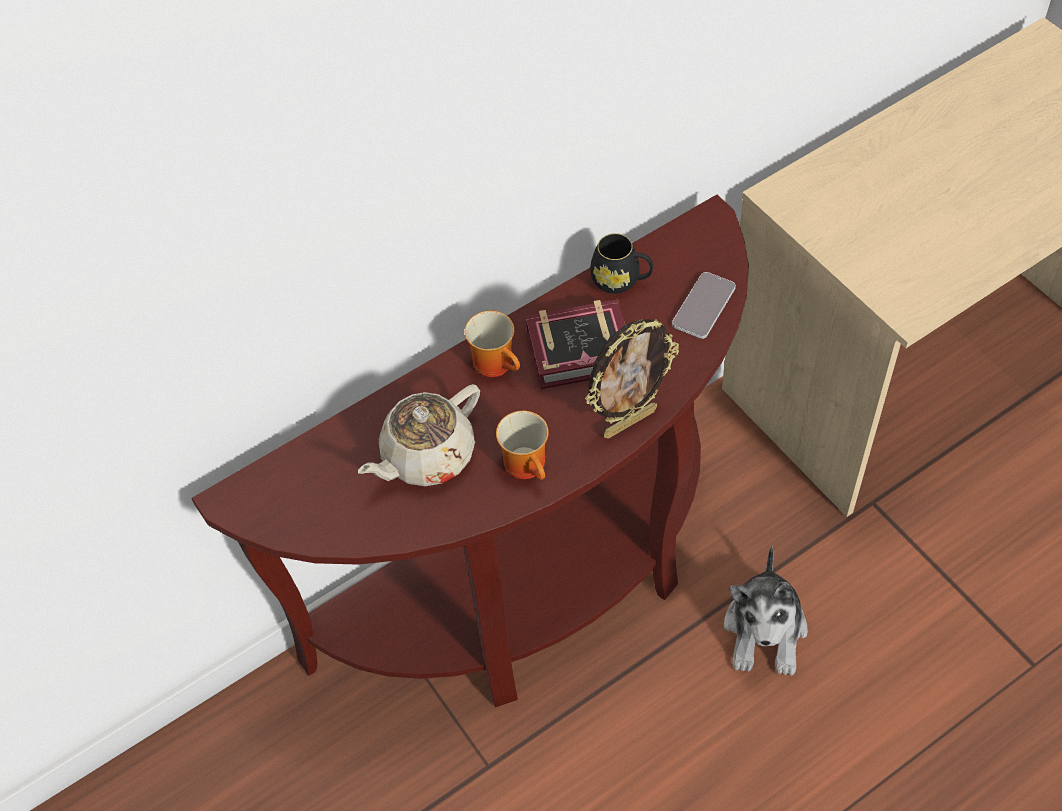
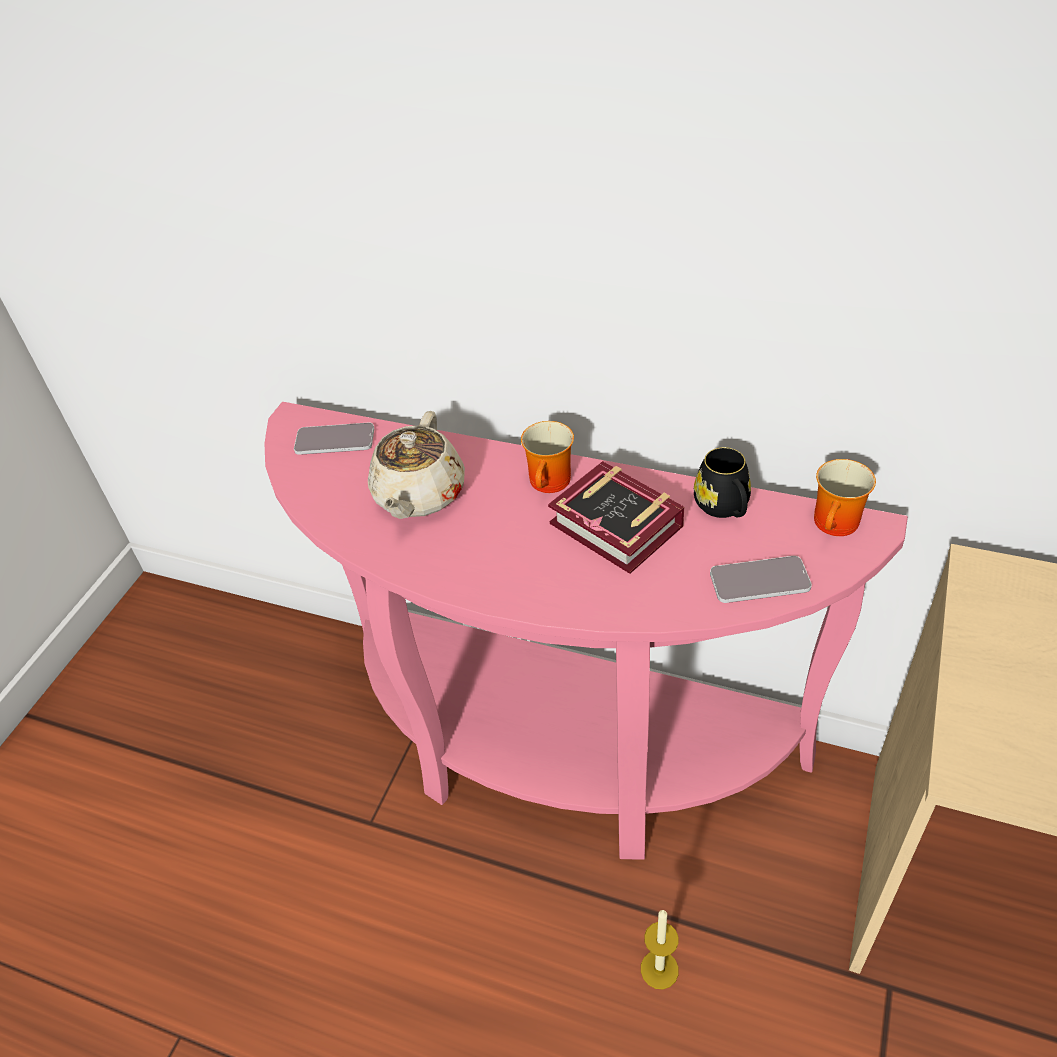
camera: 55 degrees right, 10 degrees down
brown console table [192,195,749,707] -> pink console table [265,402,908,860]
beige teapot [358,384,480,486] -> beige teapot turned 90 degrees counterclockwise [368,411,465,519]
mug [496,411,549,480] -> mug moved to [814,459,876,536]
picture frame [585,319,679,439] -> none
plush toy [724,546,808,676] -> candle [641,910,679,989]
none -> phone [294,423,374,455]

